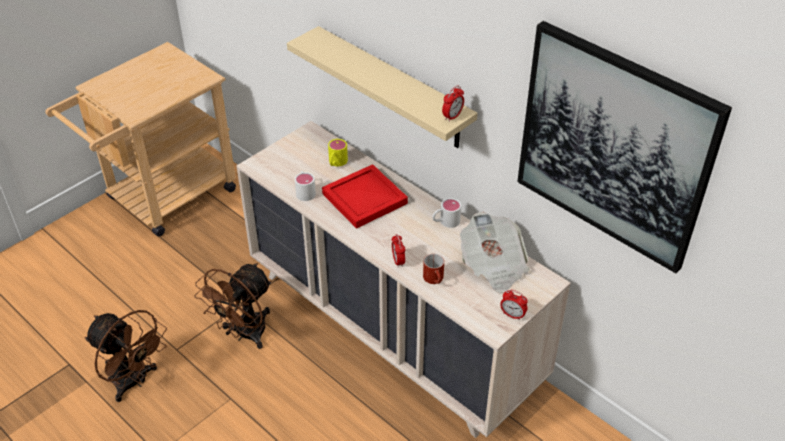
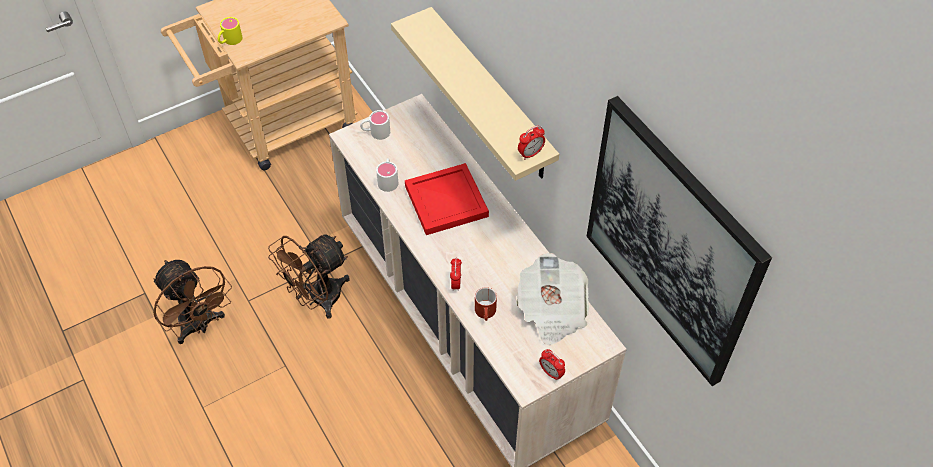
camera: 15 degrees right, 10 degrees up
yellow mug [328,139,348,166] -> yellow mug moved to [218,17,243,45]
white mug [432,198,461,228] -> white mug moved to [360,110,390,140]

